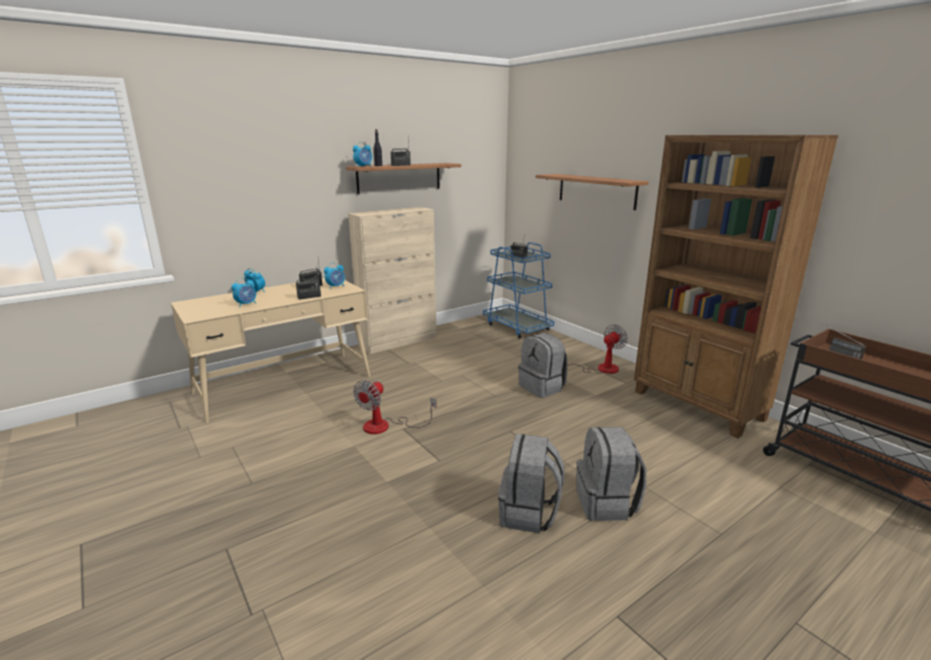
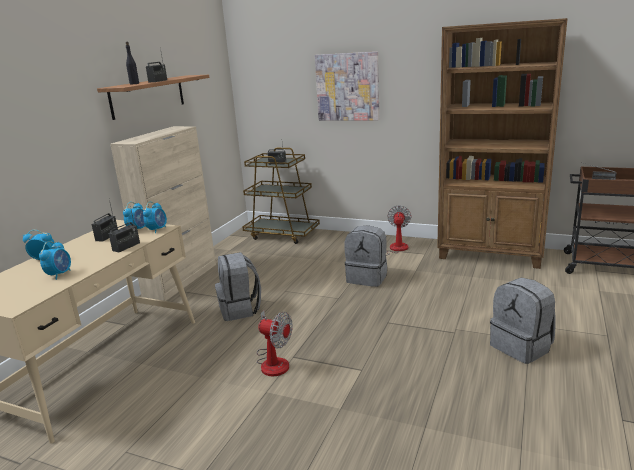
camera: 30 degrees left, 0 degrees up
alarm clock [353,142,372,166] -> alarm clock moved to [143,202,167,233]
fan [353,380,437,434] -> fan turned 60 degrees counterclockwise [257,311,293,377]
blue cart [483,242,554,339] -> brown cart [242,148,320,244]
grey backpack [498,434,564,533] -> grey backpack moved to [215,252,261,321]
shelf [536,174,649,210] -> picture [315,51,379,120]

